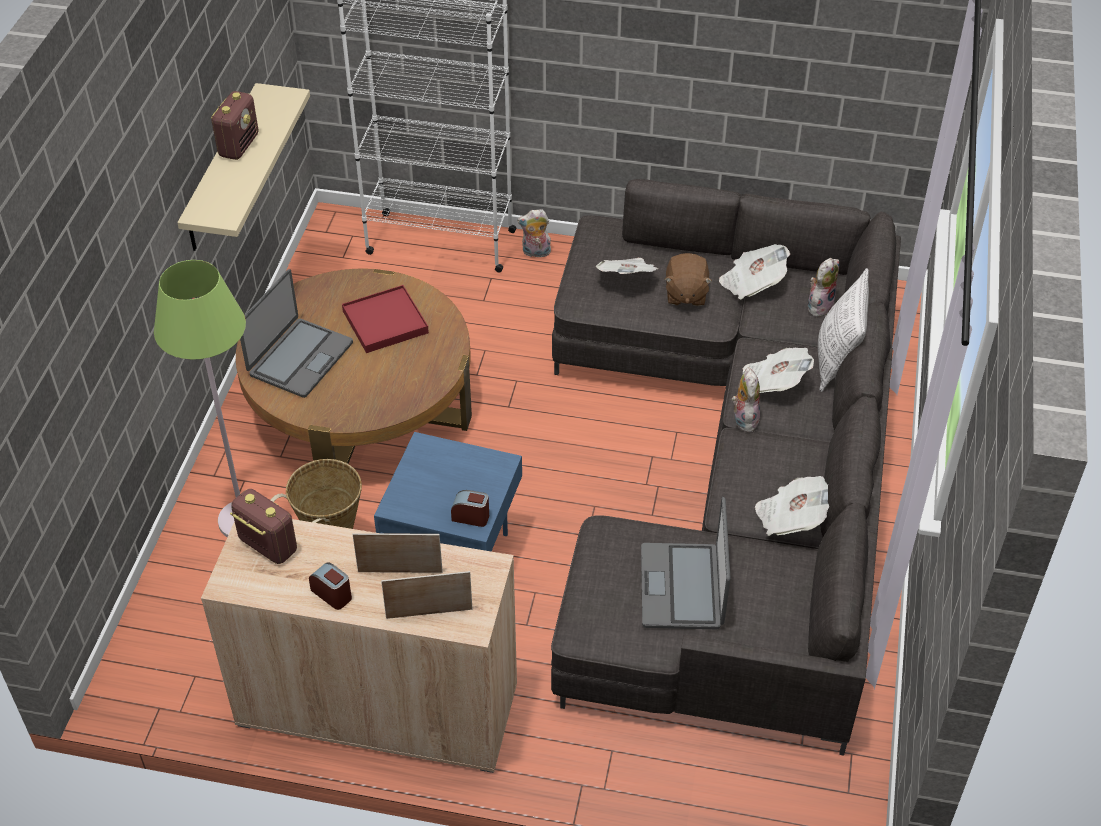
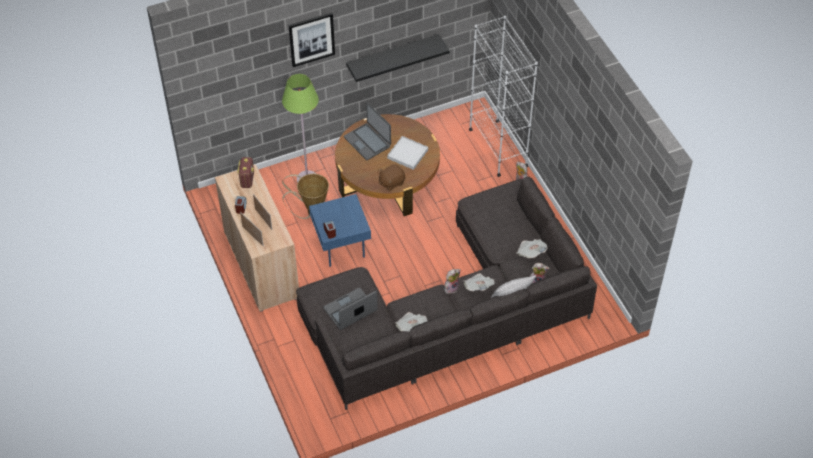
camera: 55 degrees right, 5 degrees up
beige shelf [177,83,310,251] -> black shelf [346,34,450,82]
radio [211,91,258,160] -> none
laptop [240,269,353,398] -> laptop turned 60 degrees clockwise [344,103,391,160]
red tray [342,285,429,353] -> white tray [387,136,428,170]
newspaper [596,258,658,274] -> none
brown plush toy [665,253,712,306] -> brown plush toy moved to [379,164,405,191]
none -> picture [289,12,335,67]

